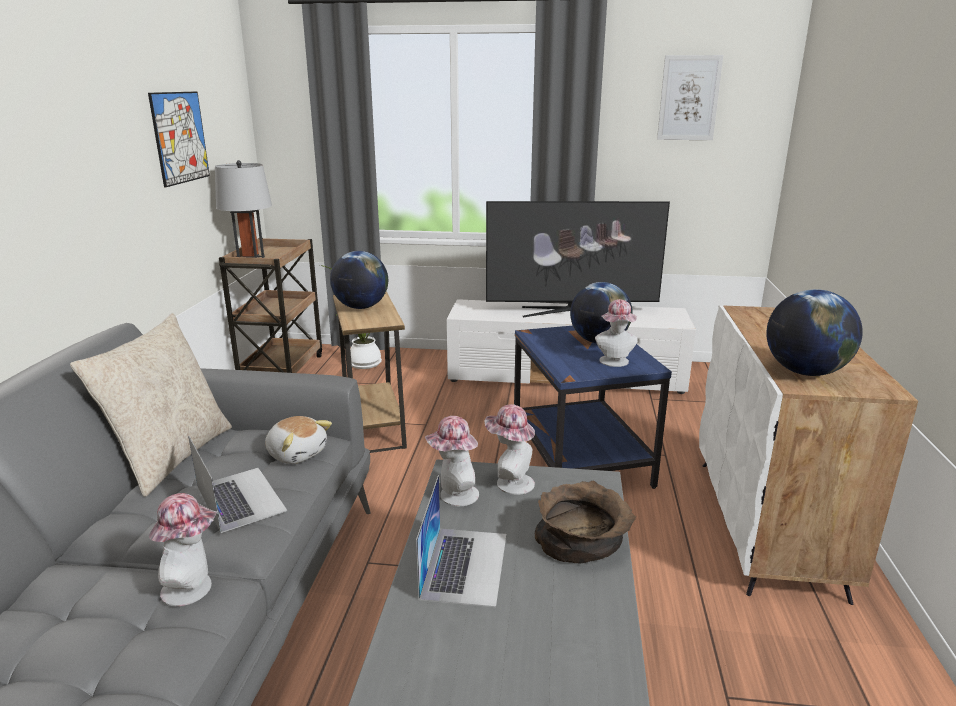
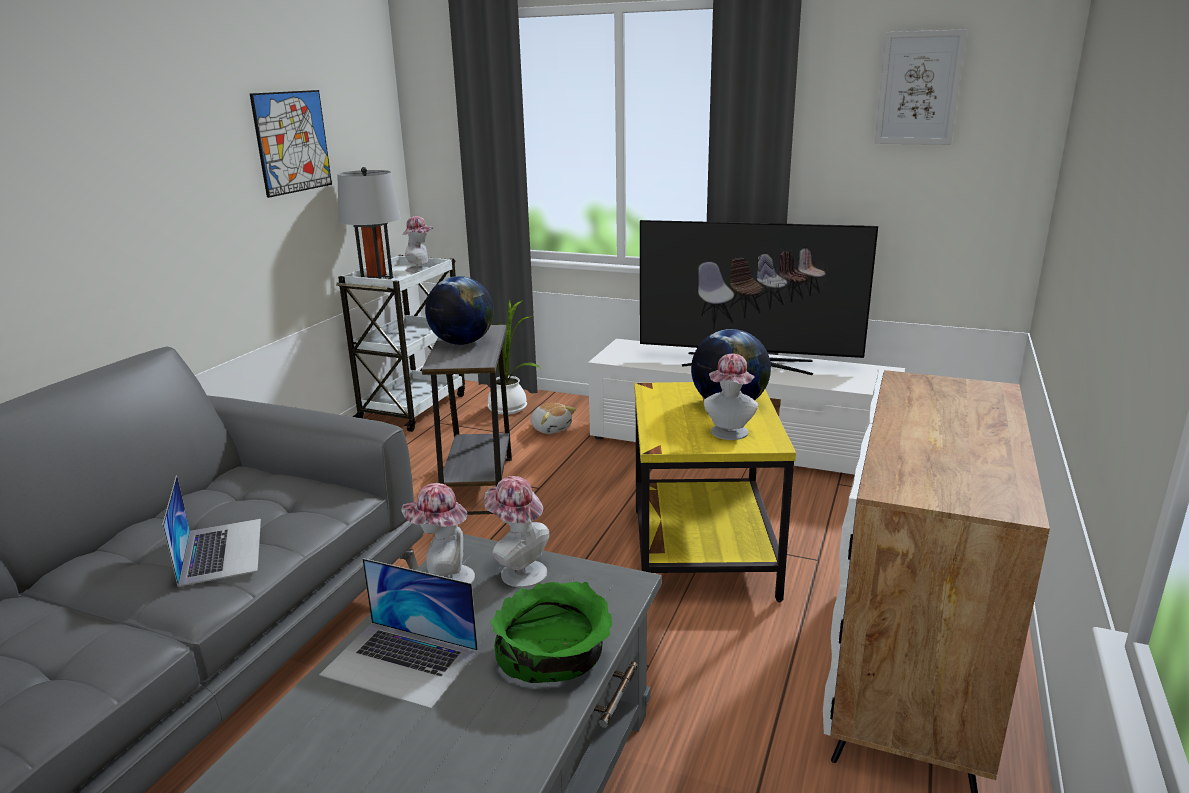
camera: 15 degrees right, 0 degrees up
beige pillow [70,313,232,497] -> none
hat [149,493,217,606] -> hat moved to [402,216,434,273]
brown cart [219,238,322,373] -> white cart [336,255,465,432]
plush toy [265,416,332,464] -> plush toy moved to [531,403,576,434]
brown side table [333,291,407,453] -> grey side table [422,325,512,515]
laptop [416,475,507,607] -> laptop turned 90 degrees clockwise [319,558,478,709]
blue side table [514,326,672,489] -> yellow side table [635,382,796,602]
brown bowl [535,481,636,563] -> green bowl [490,581,612,683]
globe [766,289,863,376] -> none

